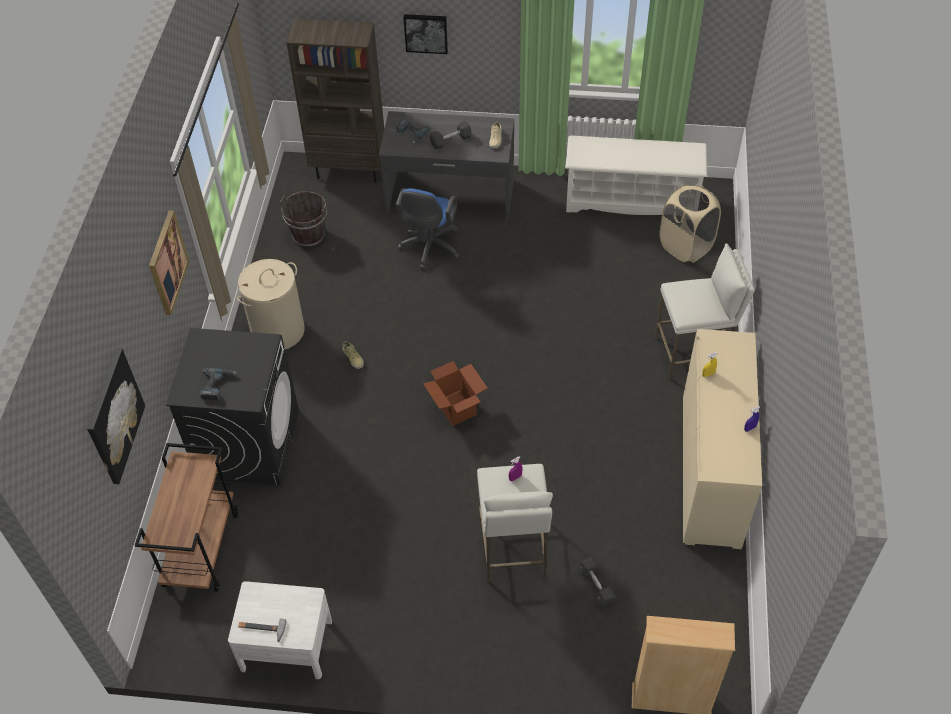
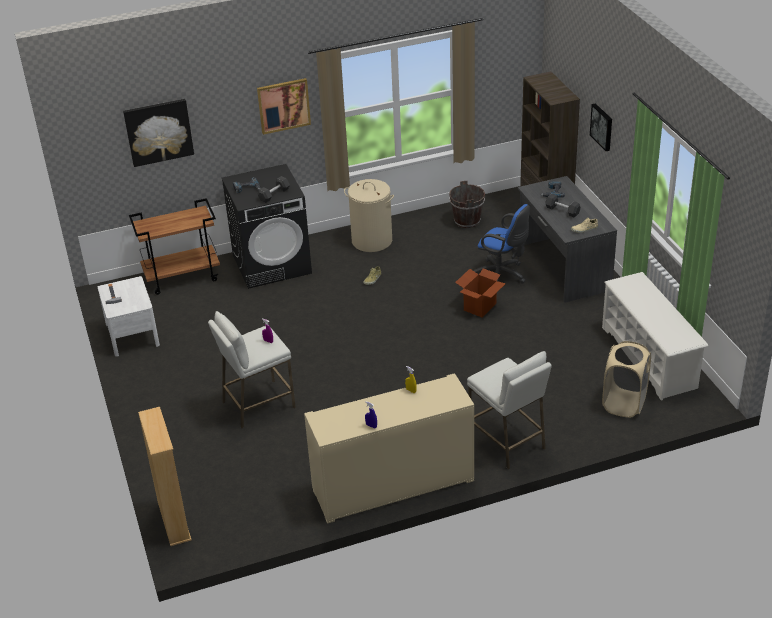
camera: 65 degrees right, 15 degrees down
blue office chair [396,188,460,270] -> blue office chair turned 135 degrees counterclockwise [473,204,530,284]
cardboard box [423,361,488,426] -> cardboard box moved to [455,268,506,317]
grey dumbbell [576,557,617,606] -> grey dumbbell moved to [258,176,290,203]

